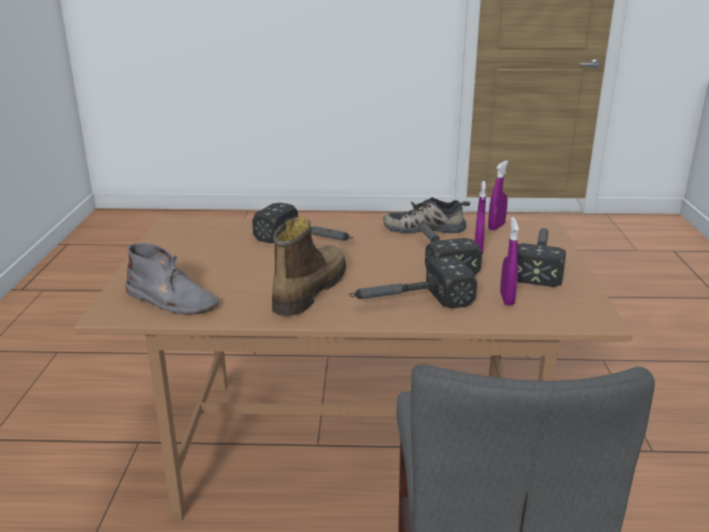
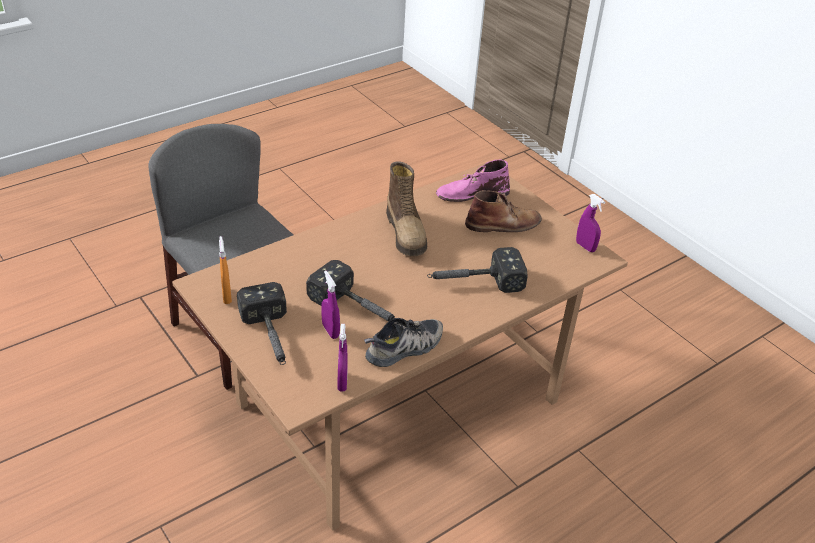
camera: 140 degrees right, 15 degrees up
grey boot [126,243,219,314] -> pink boot [436,159,510,202]
hammer [349,256,477,309] -> none
purple spray bottle [500,217,519,305] -> purple spray bottle moved to [576,194,605,252]
none -> orange spray bottle [219,236,232,304]
none -> brown boot [465,190,542,232]

